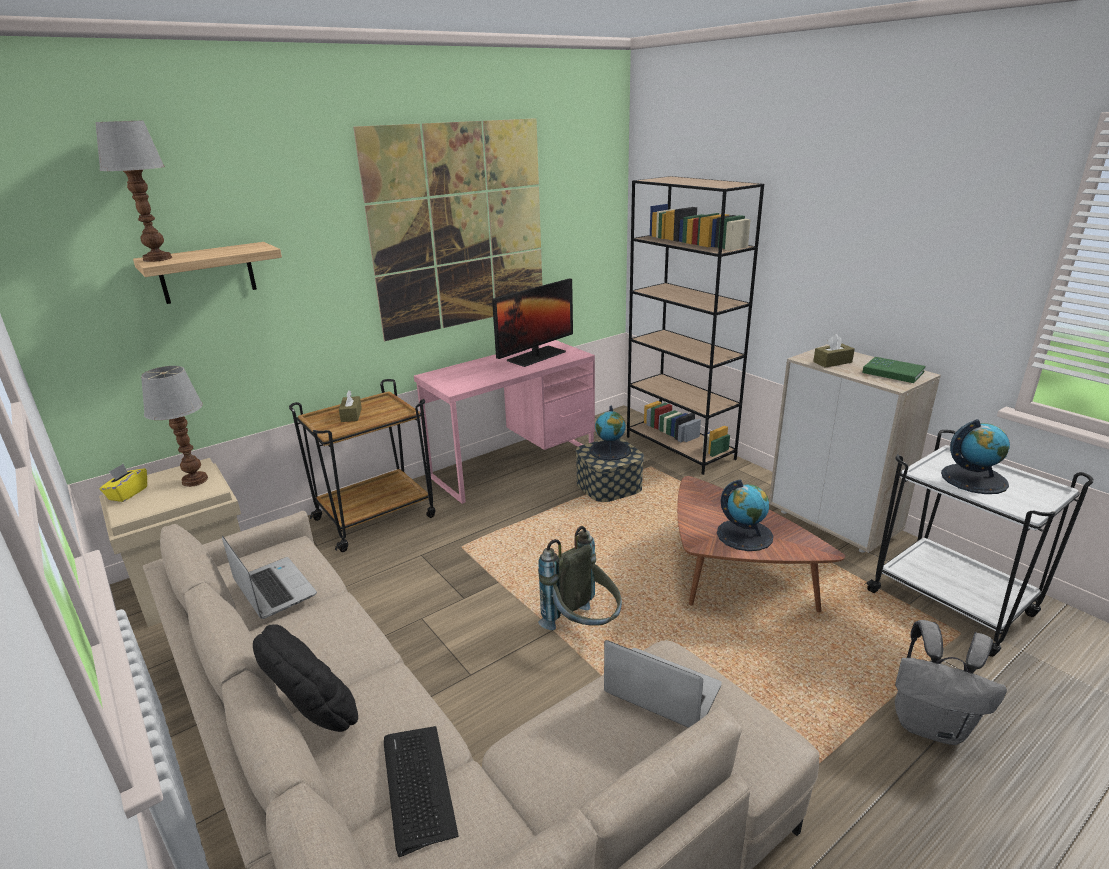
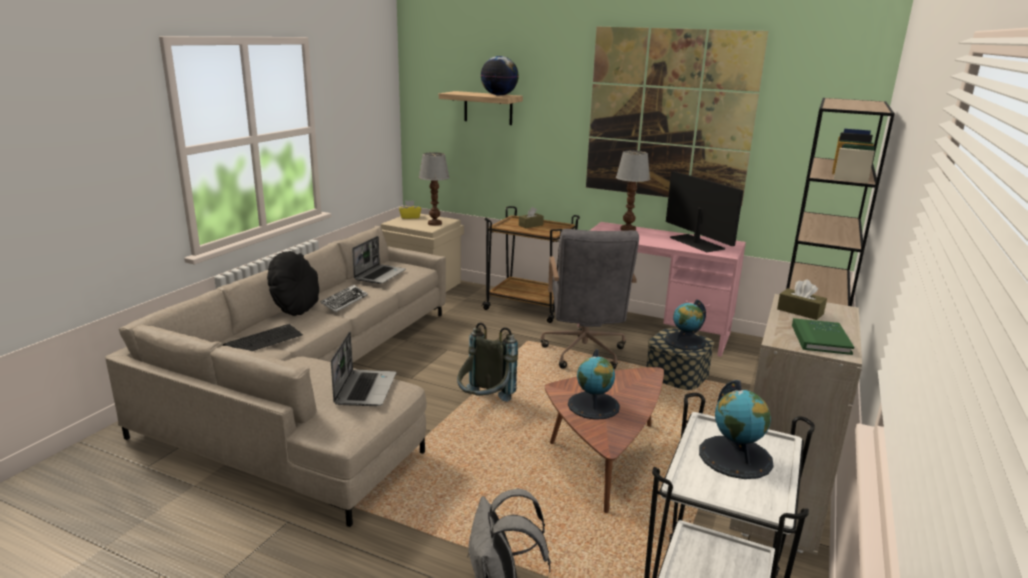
camera: 60 degrees right, 5 degrees down
table lamp [95,121,172,262] -> table lamp moved to [616,151,650,231]
monitor [492,278,573,367] -> monitor turned 135 degrees counterclockwise [666,171,743,252]
none -> keyboard [320,285,368,313]
none -> globe [481,56,519,96]
none -> grey office chair [540,229,639,369]

